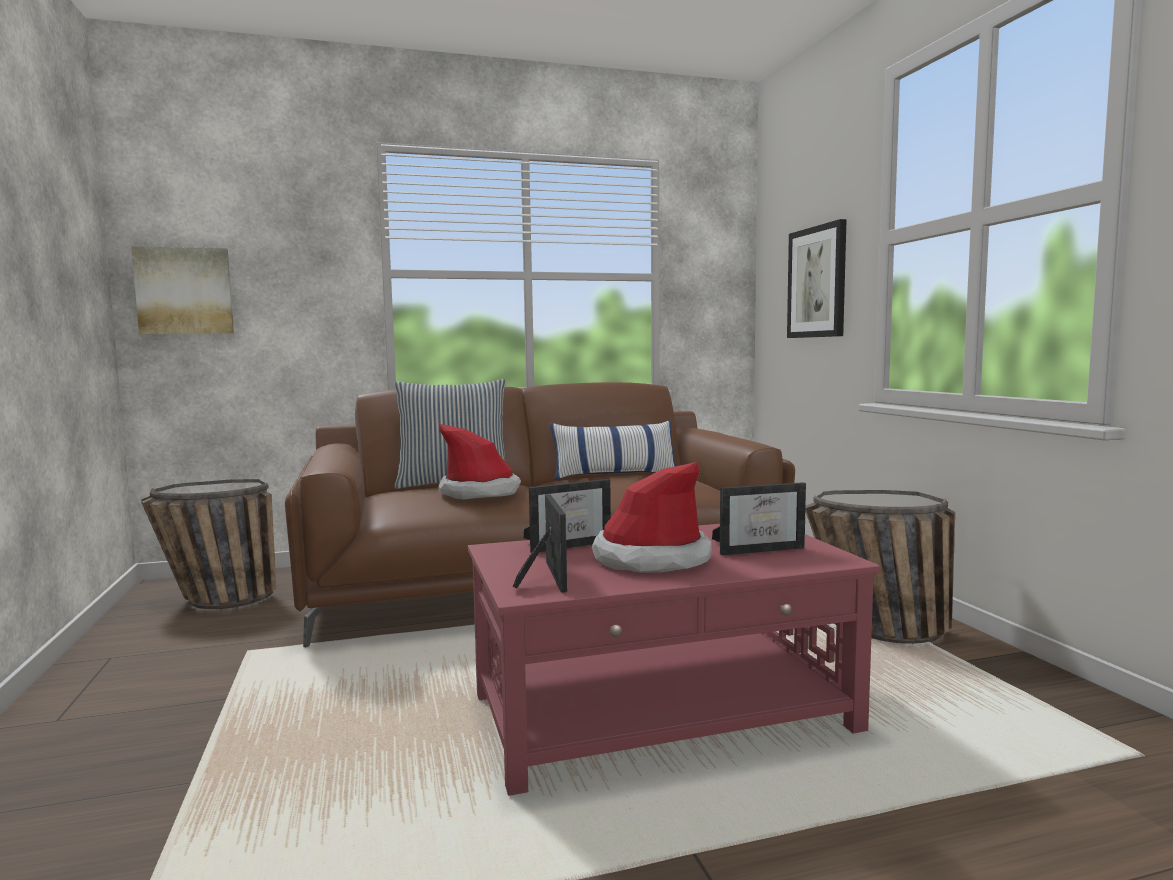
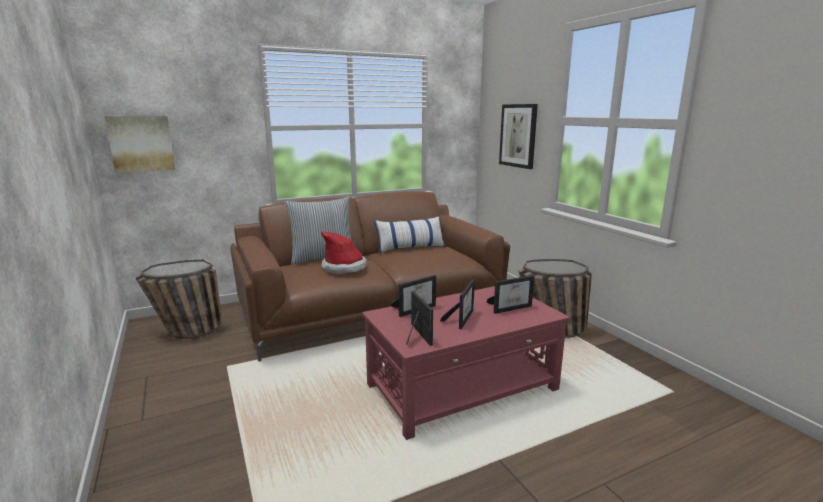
camera: 10 degrees left, 10 degrees up
hat [592,462,712,573] -> picture frame [440,279,475,329]

